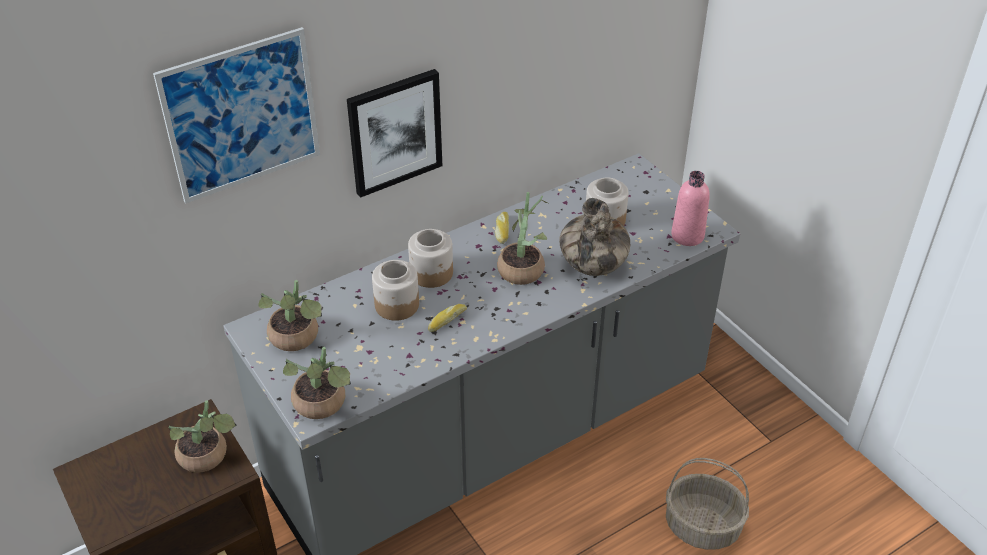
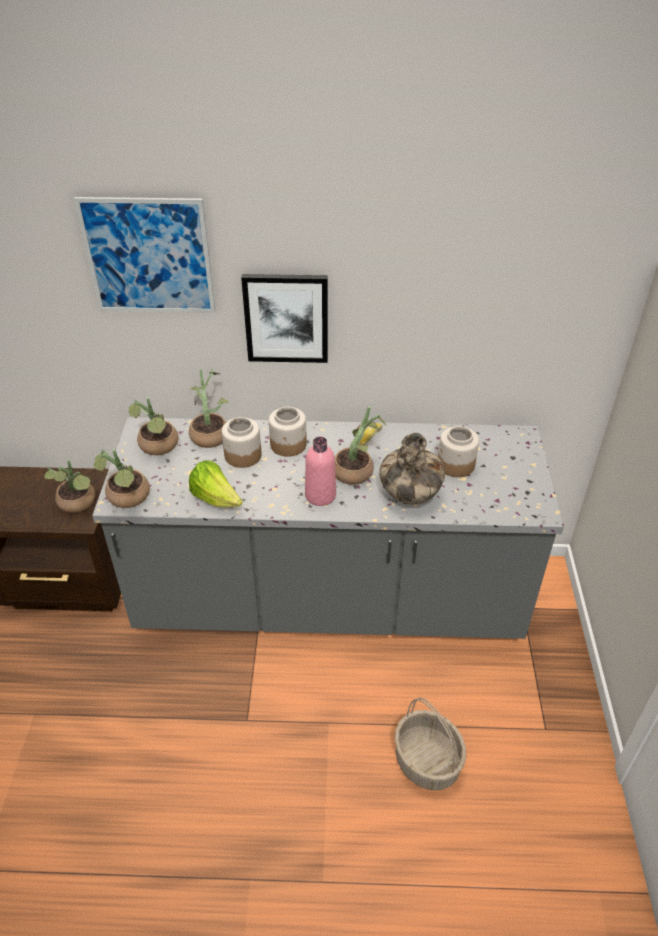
camera: 35 degrees right, 0 degrees up
bread [428,304,467,332] -> none
pink bottle [671,171,710,246] -> pink bottle moved to [305,437,336,506]
none -> potted plant [189,369,228,448]
none -> lettuce [189,460,243,507]

